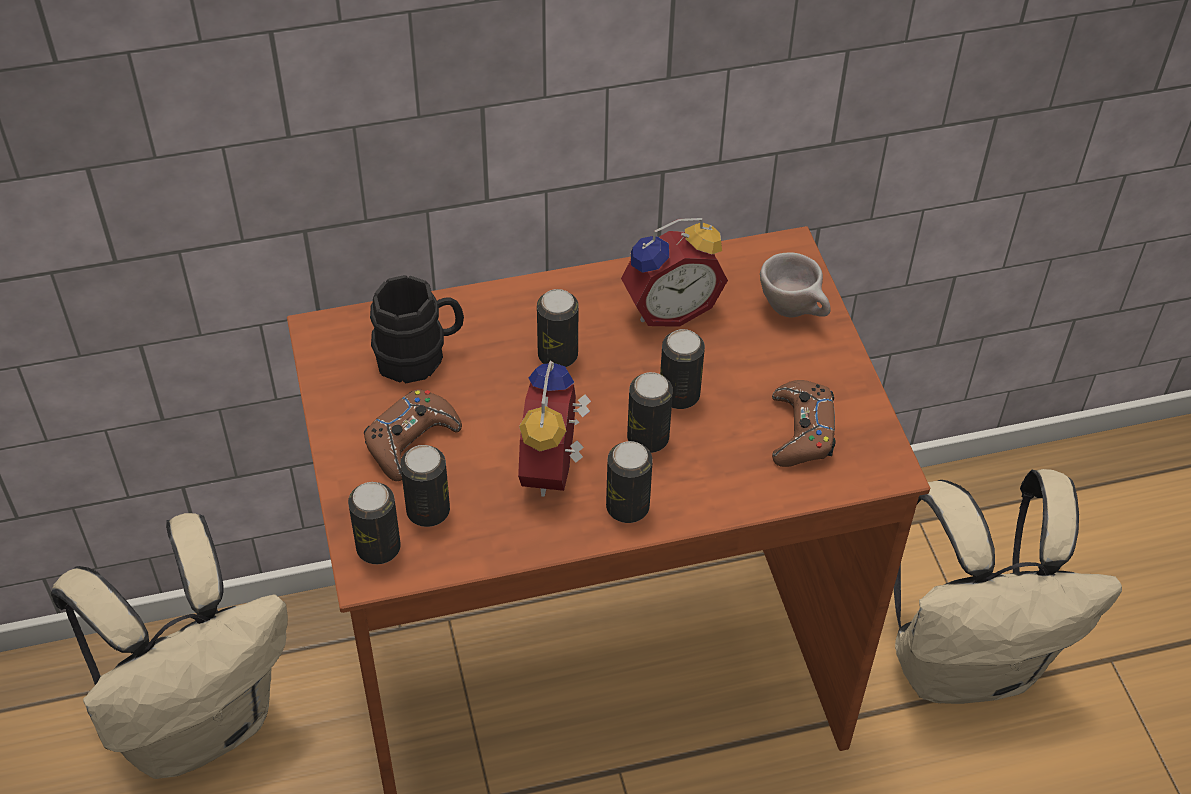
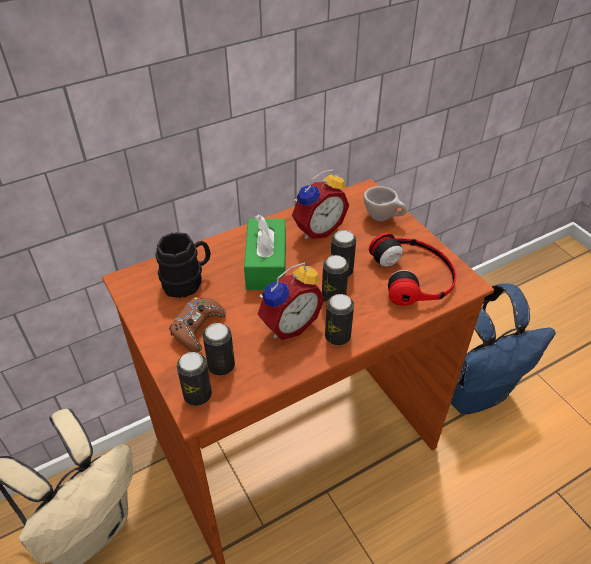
camera: 15 degrees left, 5 degrees down
alarm clock [518,360,591,497] -> alarm clock turned 120 degrees counterclockwise [258,262,325,340]
can [537,289,579,367] -> green tissue box [244,215,286,290]
brown game controller [772,380,836,467] -> headphones [369,233,456,306]
beige backpack [894,469,1122,704] -> blue backpack [451,283,556,414]

